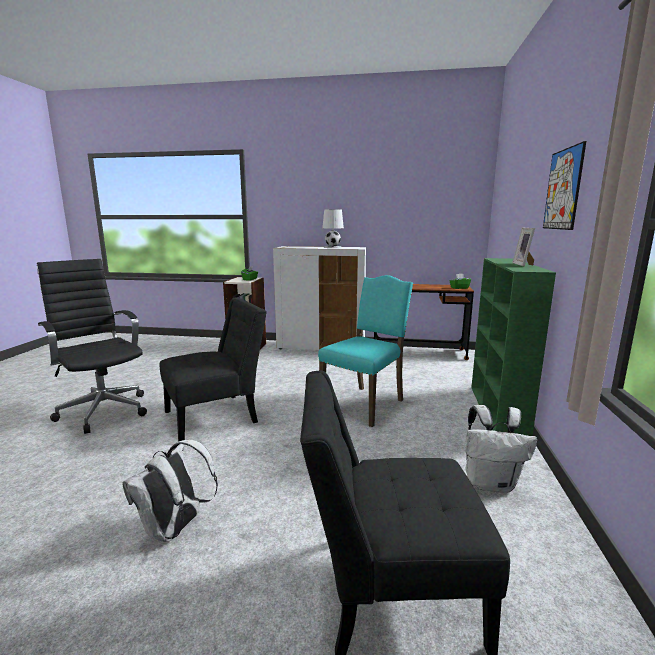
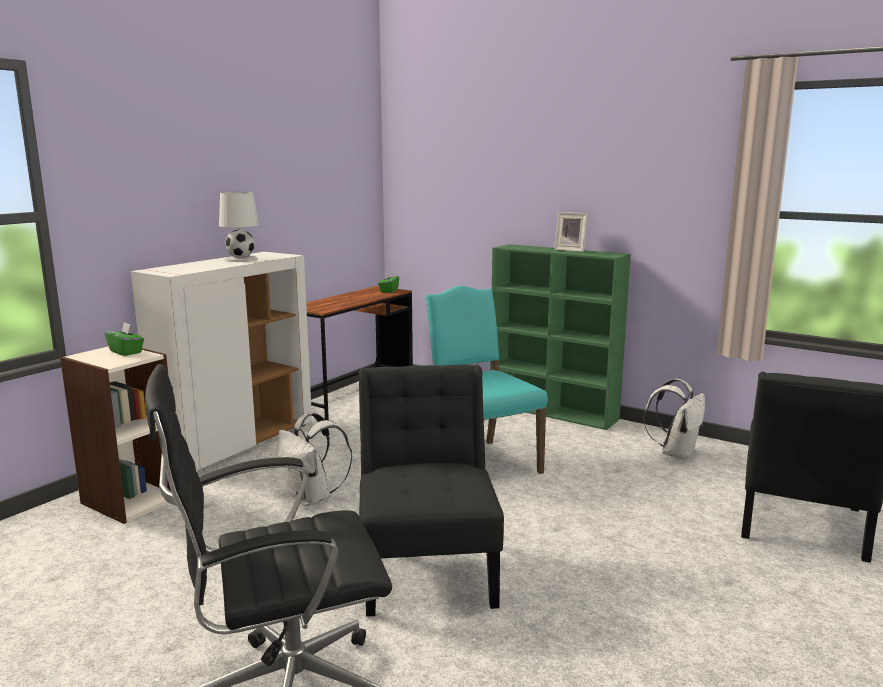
camera: 65 degrees left, 0 degrees up
white backpack [122,440,218,542] -> white backpack moved to [278,412,352,506]
picture [543,141,586,230] -> none

